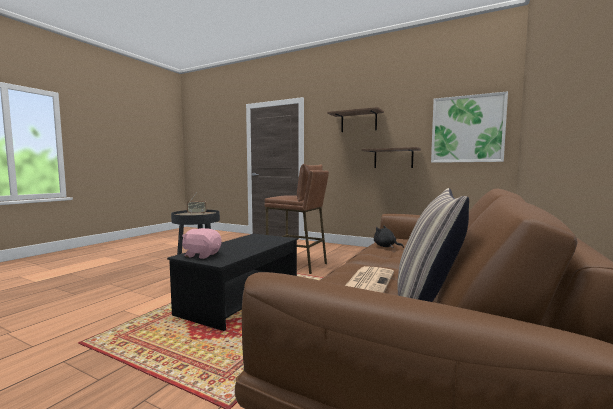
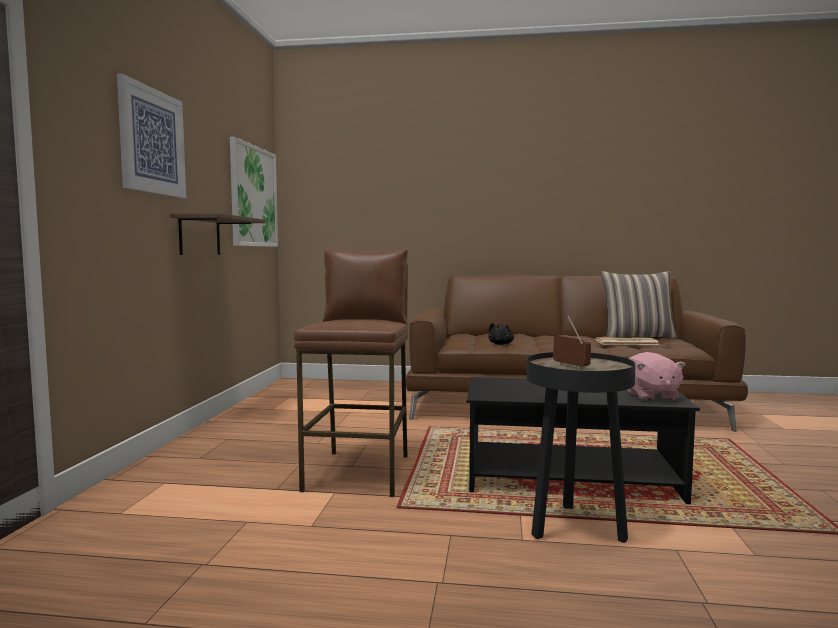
camera: 110 degrees left, 0 degrees up
shelf [327,107,384,132] -> picture [117,73,186,198]

